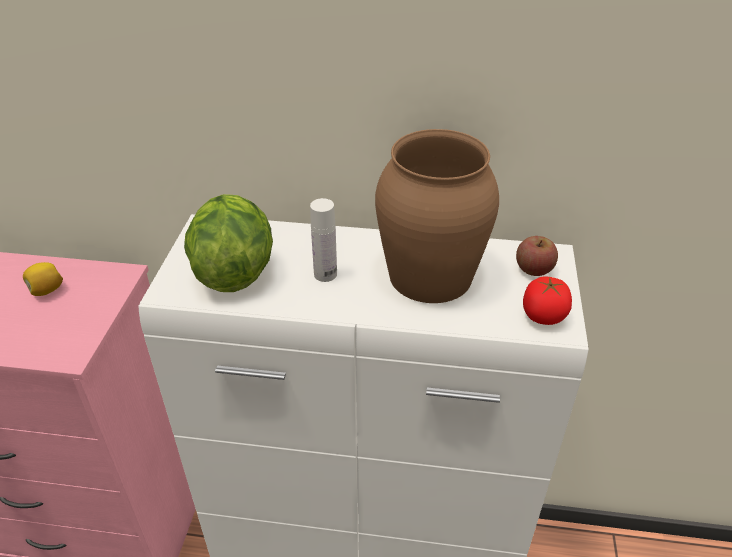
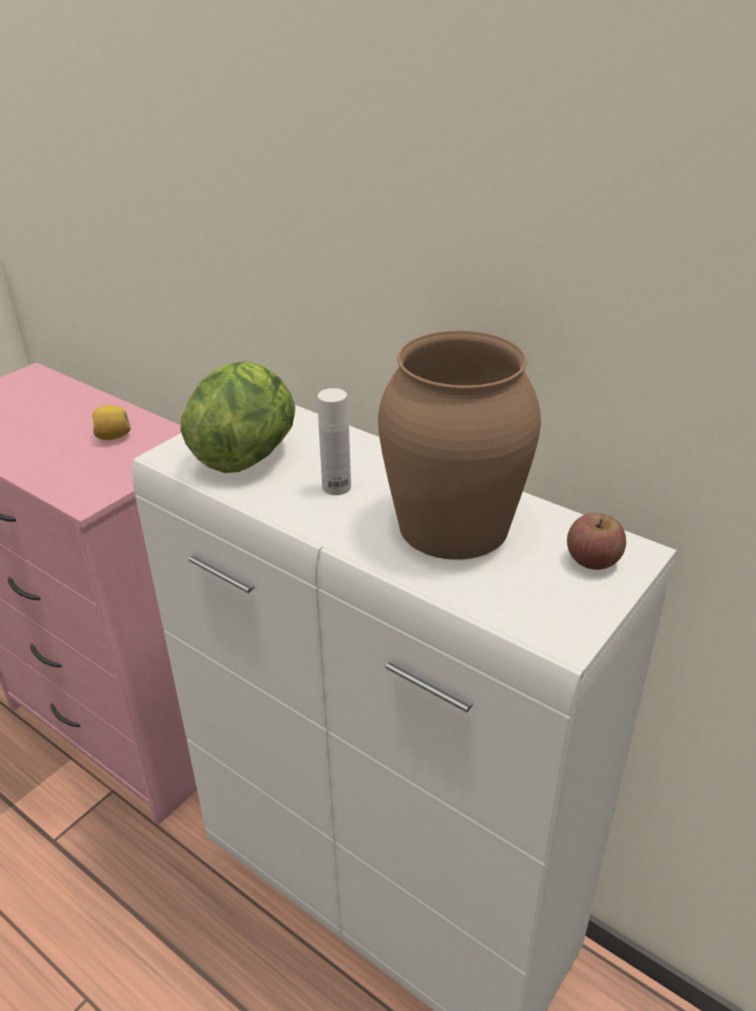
camera: 30 degrees right, 5 degrees down
tomato [523,277,572,325] -> none

